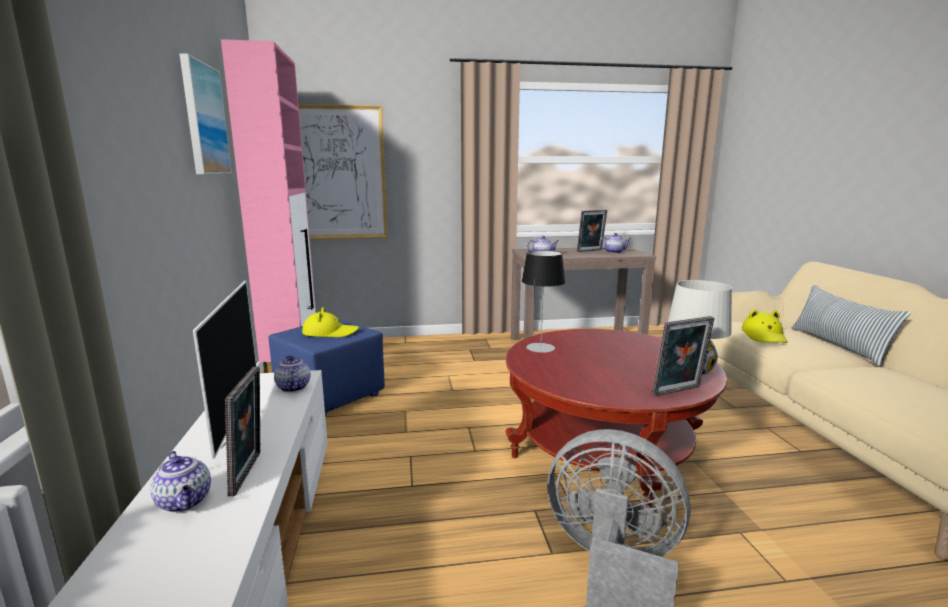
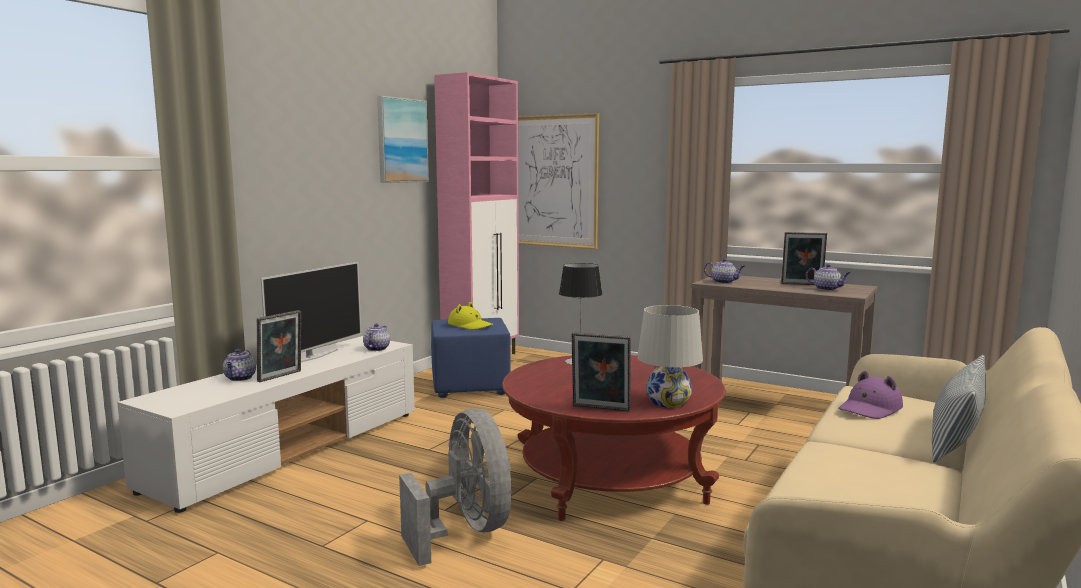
camera: 40 degrees right, 5 degrees down
yellow hat [742,309,788,343] -> purple hat [838,371,903,419]

